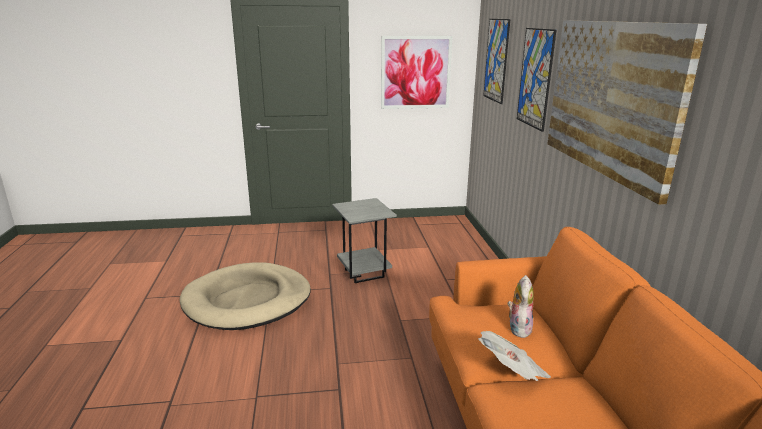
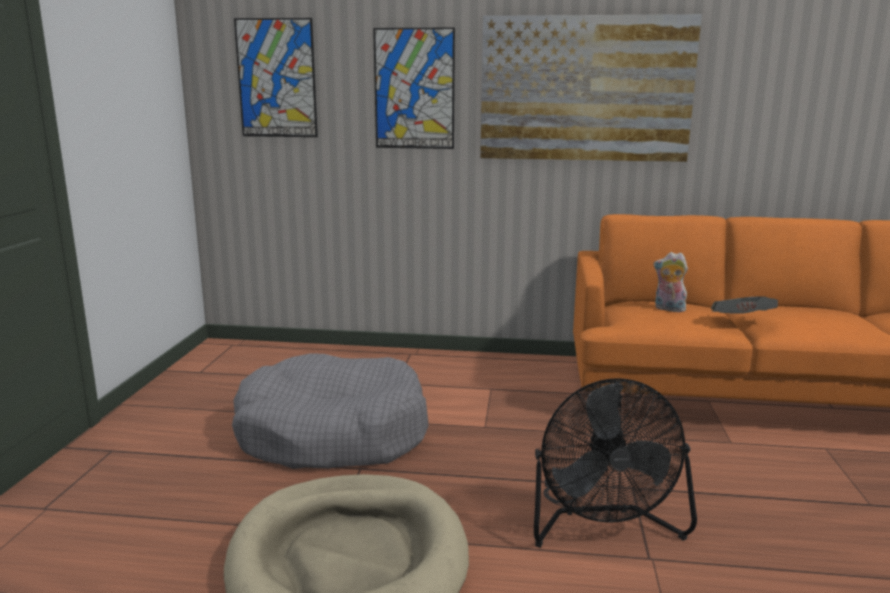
camera: 75 degrees left, 5 degrees down
grey side table [332,198,397,283] -> grey dog bed [232,353,429,469]
picture [381,36,453,109] -> none
none -> black fan [534,379,697,548]

